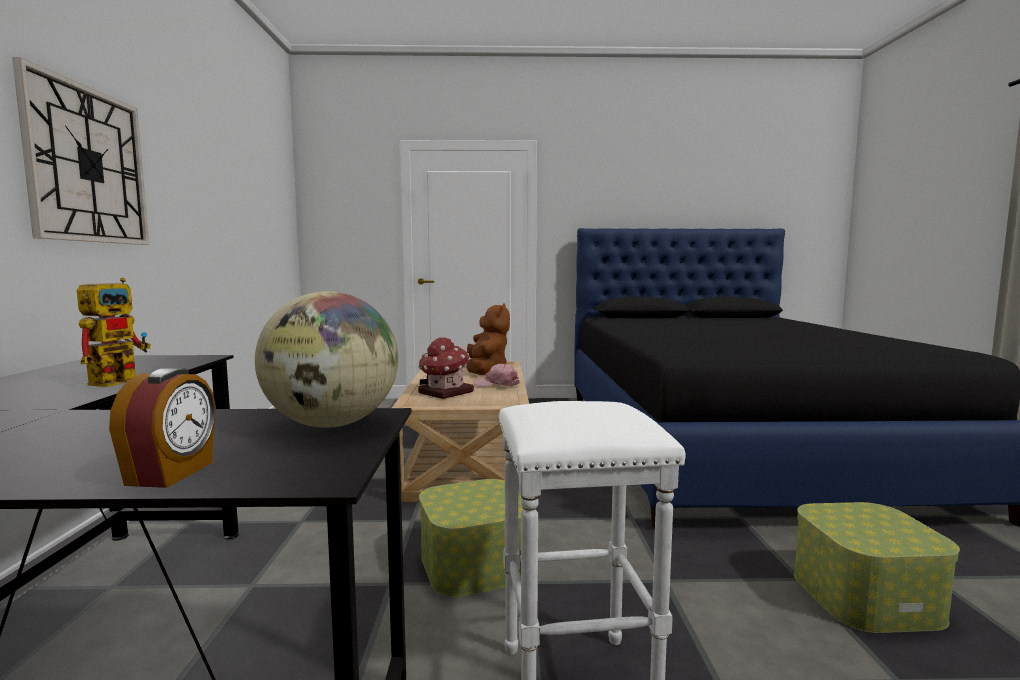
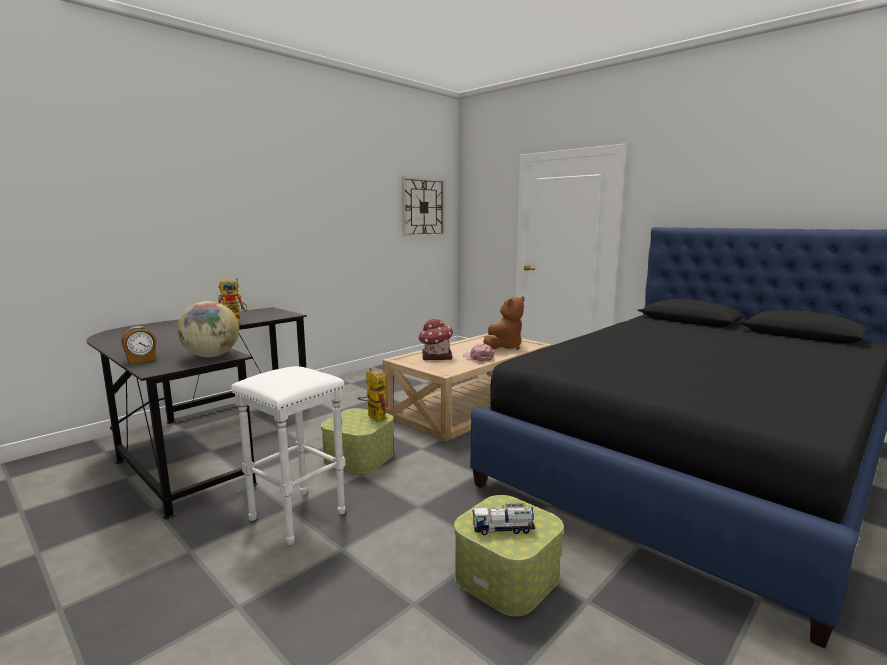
camera: 45 degrees right, 5 degrees up
wall clock [12,57,149,245] -> wall clock moved to [402,176,445,237]
none -> toy robot [357,368,388,422]
none -> toy truck [472,503,535,535]

